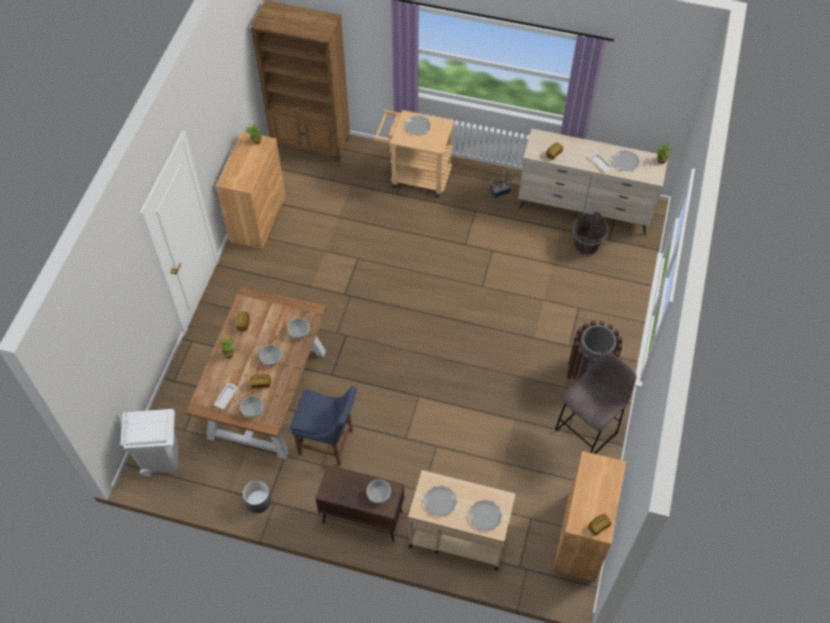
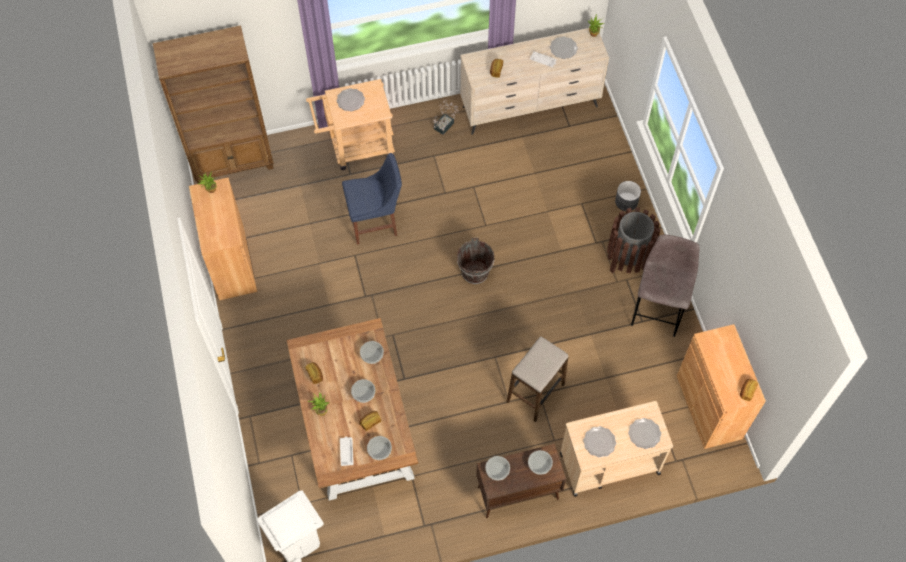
camera: 30 degrees left, 5 degrees up
grey planter [243,480,271,513] -> grey planter moved to [615,181,641,211]
blue chair [290,386,357,466] -> blue chair moved to [342,153,402,245]
brown bucket [573,211,608,256] -> brown bucket moved to [457,238,494,284]
none -> bowl [485,456,510,480]
none -> stool [506,336,568,422]

